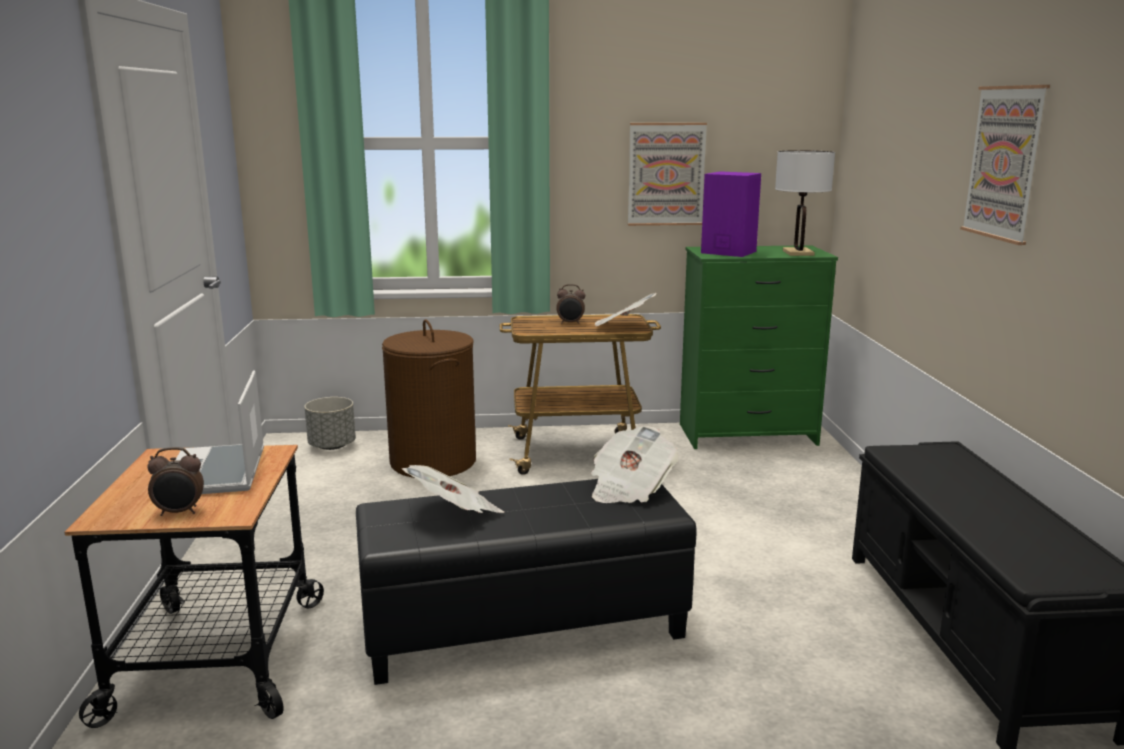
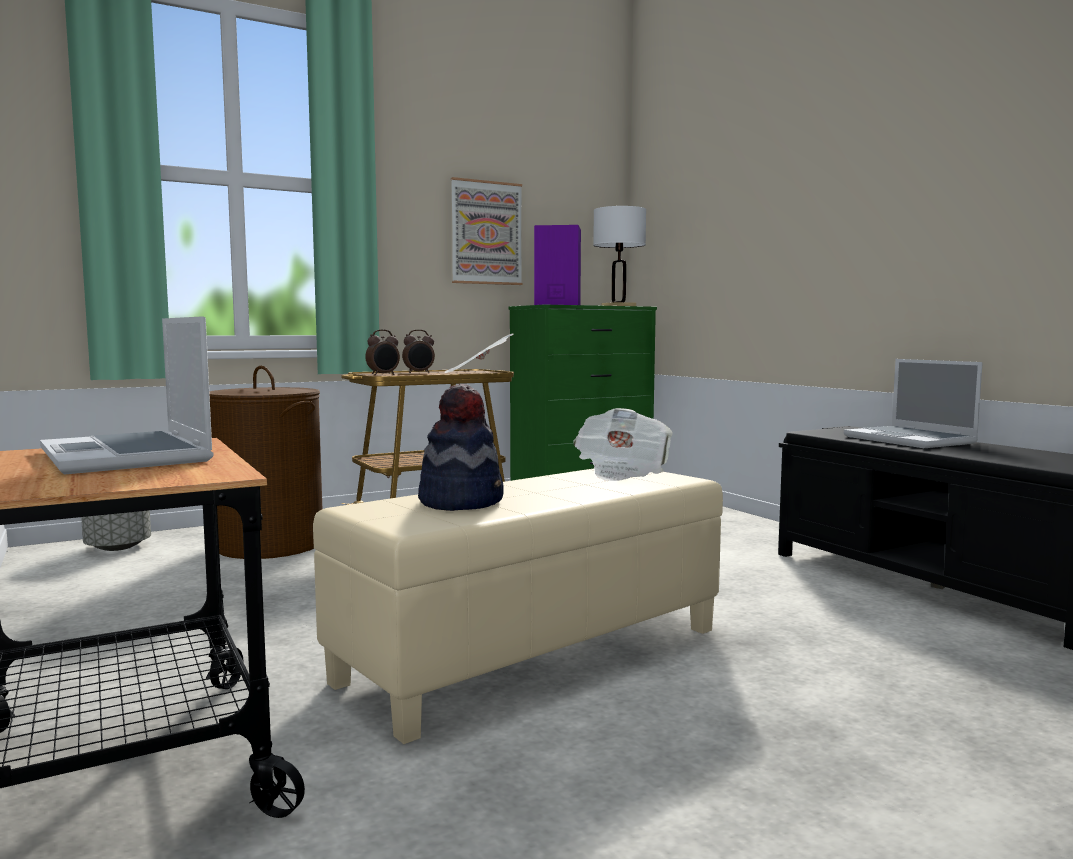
camera: 25 degrees left, 10 degrees down
alarm clock [147,447,204,516] -> alarm clock moved to [365,330,400,375]
black ottoman [356,479,697,685] -> beige ottoman [313,468,723,744]
newspaper [401,465,505,513] -> hat [418,384,504,511]
picture [960,85,1050,245] -> none
none -> laptop [844,359,983,448]

